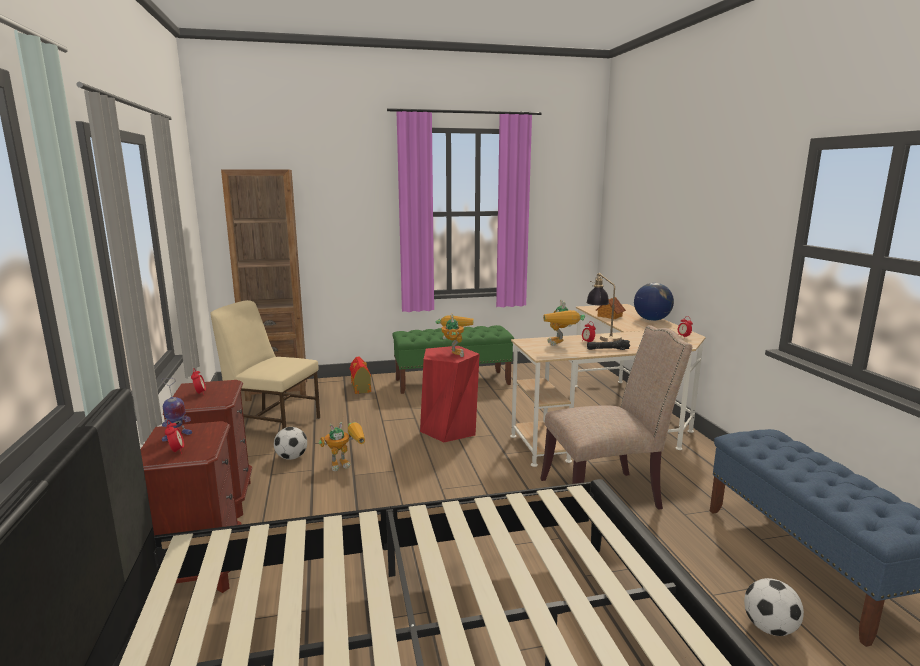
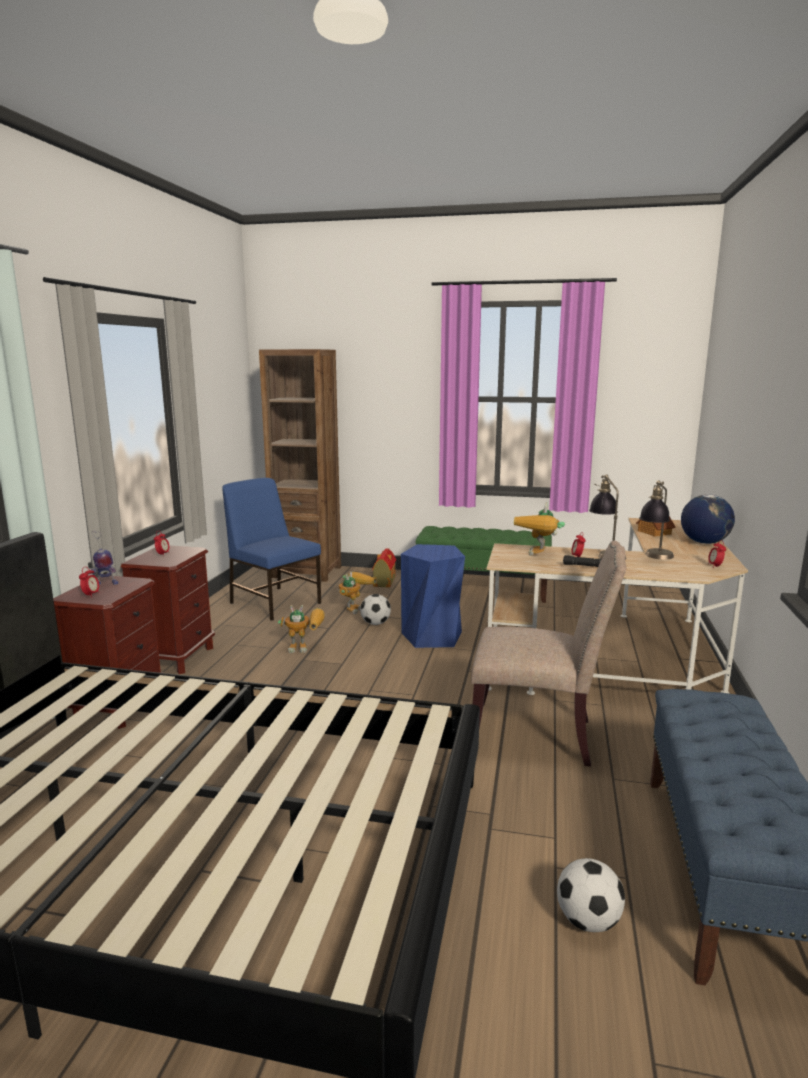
camera: 25 degrees right, 0 degrees up
beige chair [211,300,320,429] -> blue chair [222,478,321,621]
football [274,427,307,460] -> football moved to [360,594,391,625]
red stool [420,346,480,442] -> blue stool [401,544,465,648]
toy robot [436,313,473,357] -> toy robot moved to [339,571,377,614]
none -> table lamp [639,480,674,560]

